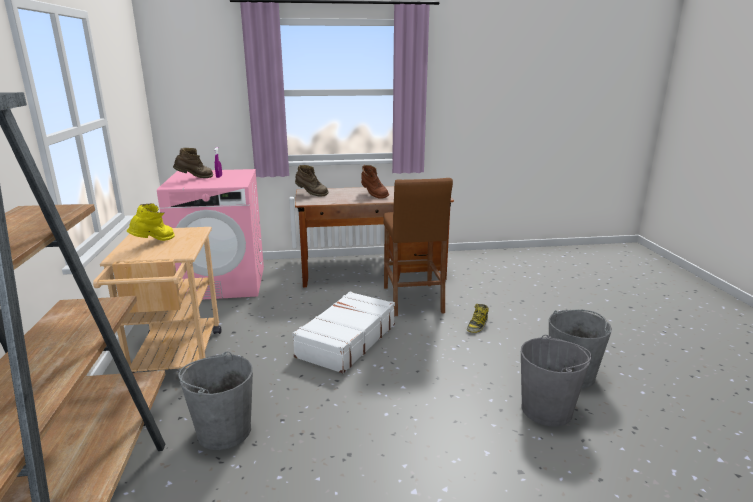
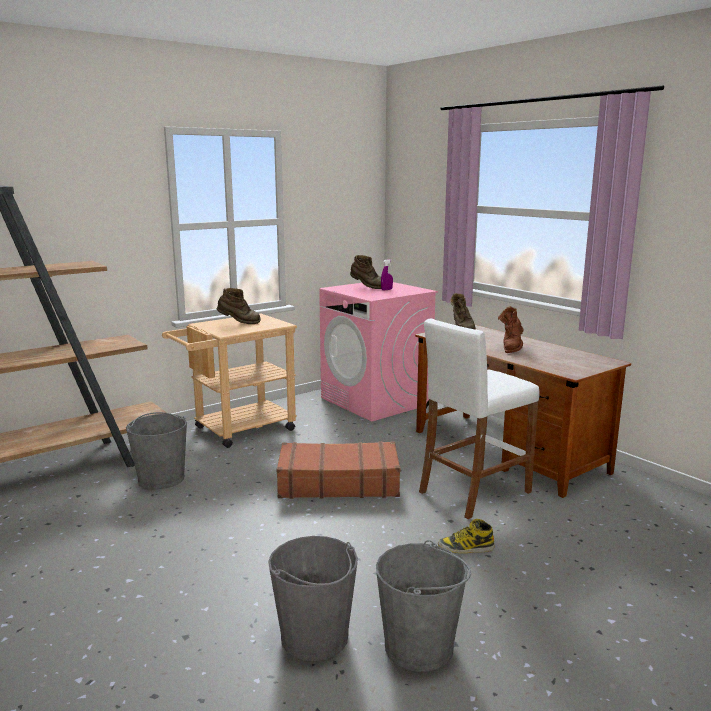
camera: 60 degrees right, 5 degrees down
yellow boot [127,203,174,241] -> brown boot [217,288,261,324]
white suitcase [292,292,395,373] -> brown suitcase [277,441,401,499]
brown stool [383,178,453,316] -> white stool [419,318,540,519]

